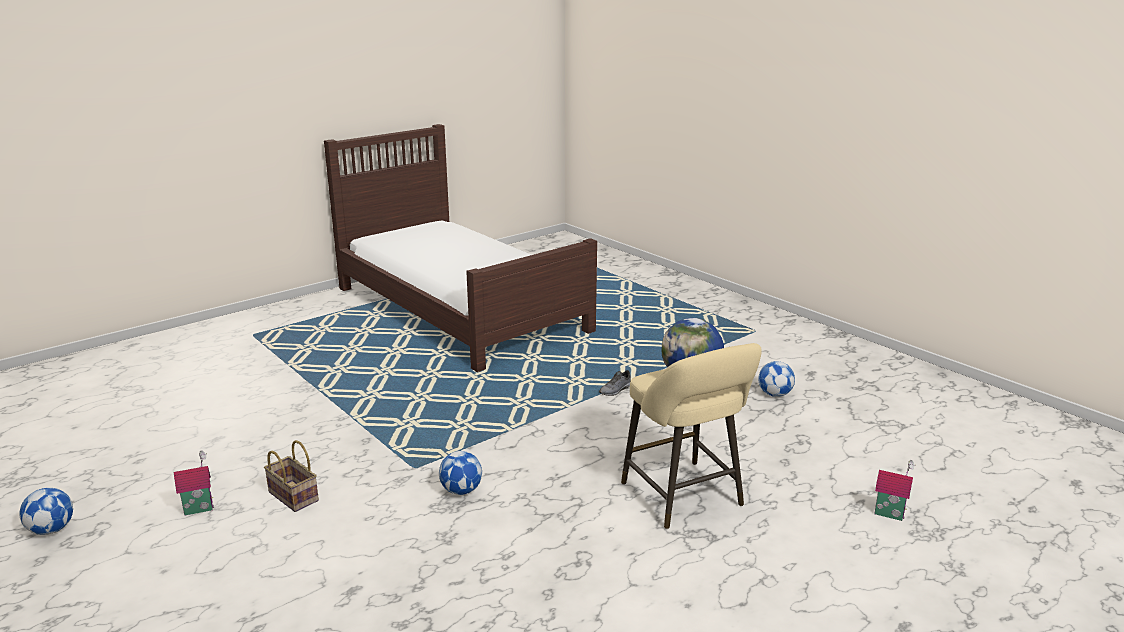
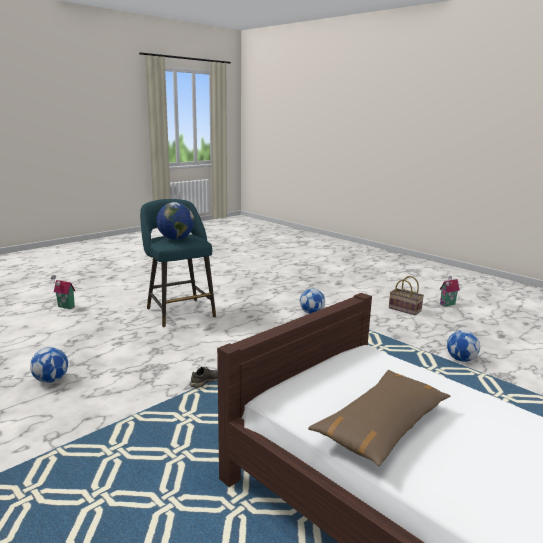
camera: 175 degrees right, 5 degrees down
football [19,488,73,535] -> football moved to [447,330,480,362]
beige stool [621,343,762,529] -> turquoise stool [140,199,216,327]
none -> brown pillow [308,370,450,466]

